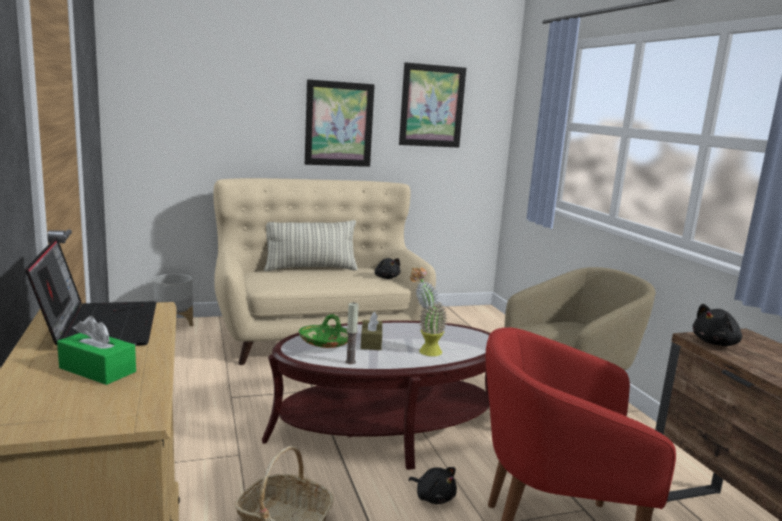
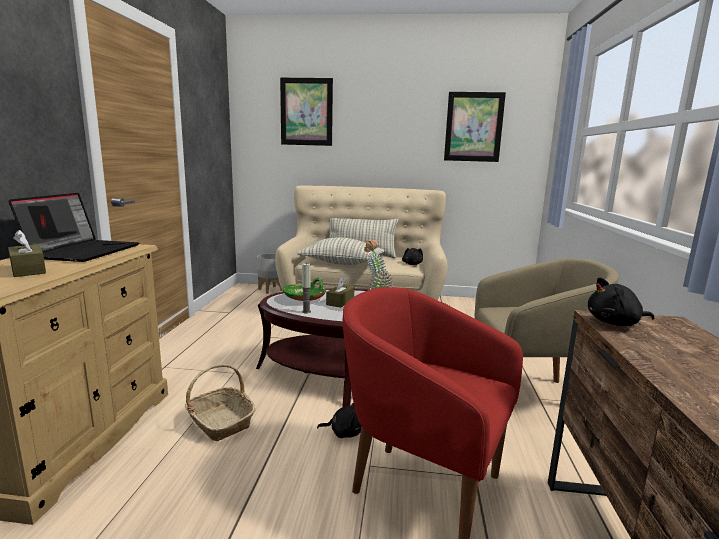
camera: 25 degrees right, 0 degrees up
green tissue box [57,316,136,385] -> brown tissue box [8,230,46,277]
picture [305,79,375,167] -> picture moved to [280,78,333,146]
black plush toy [408,467,457,504] -> black plush toy turned 60 degrees counterclockwise [317,403,361,438]
none -> pillow [297,237,384,265]

